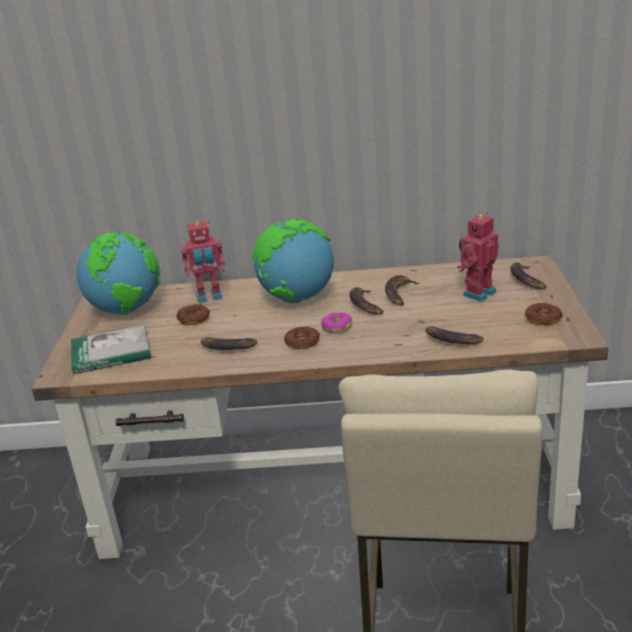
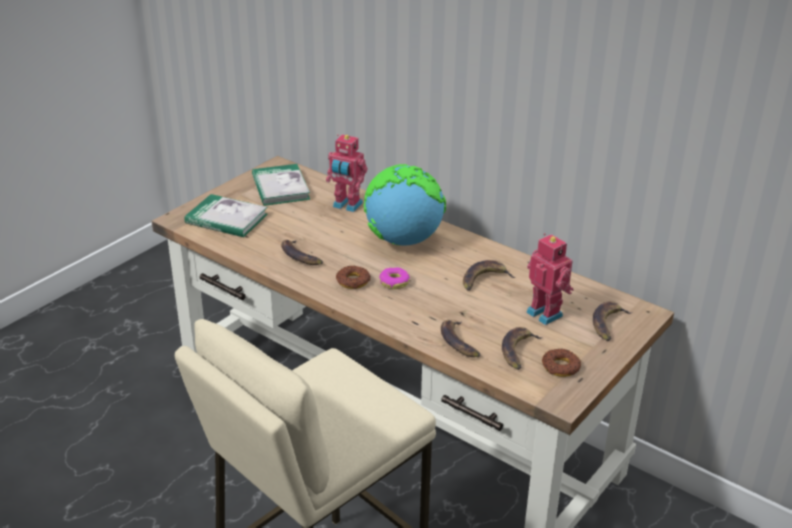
camera: 35 degrees right, 5 degrees up
globe [77,232,160,315] -> book [252,164,310,206]
donut [176,304,210,325] -> none
banana [349,287,383,314] -> banana moved to [502,327,543,370]
toy robot [457,212,499,302] -> toy robot turned 60 degrees clockwise [526,233,573,325]

